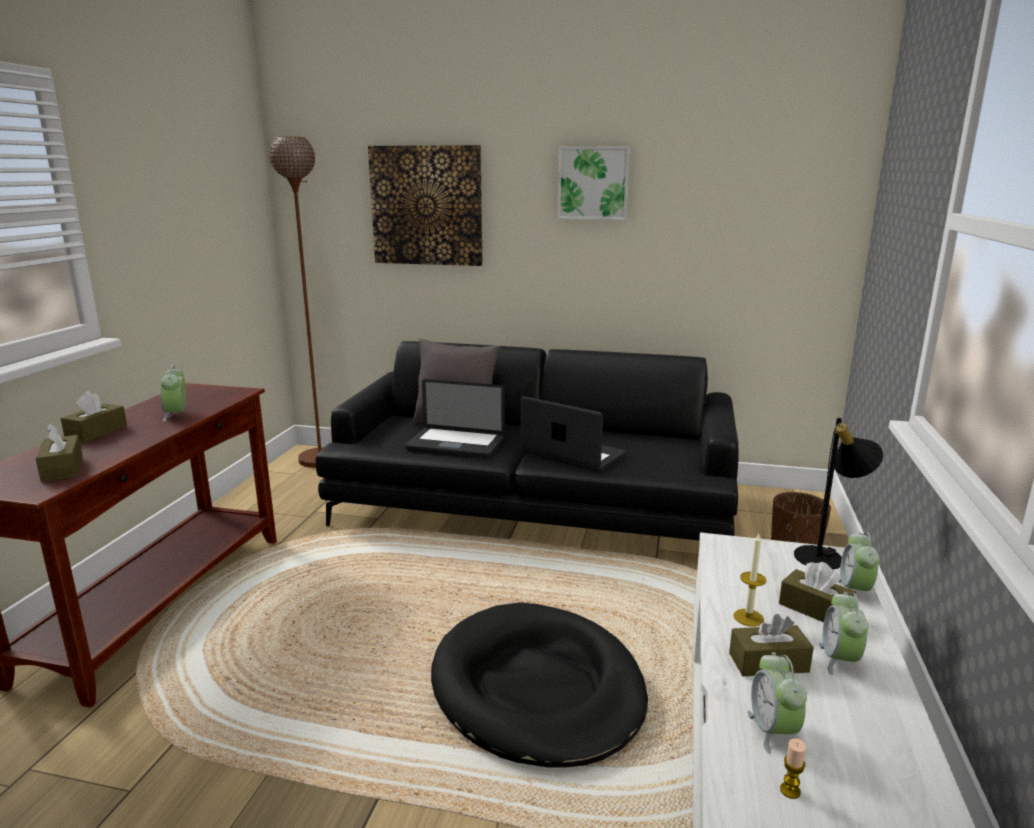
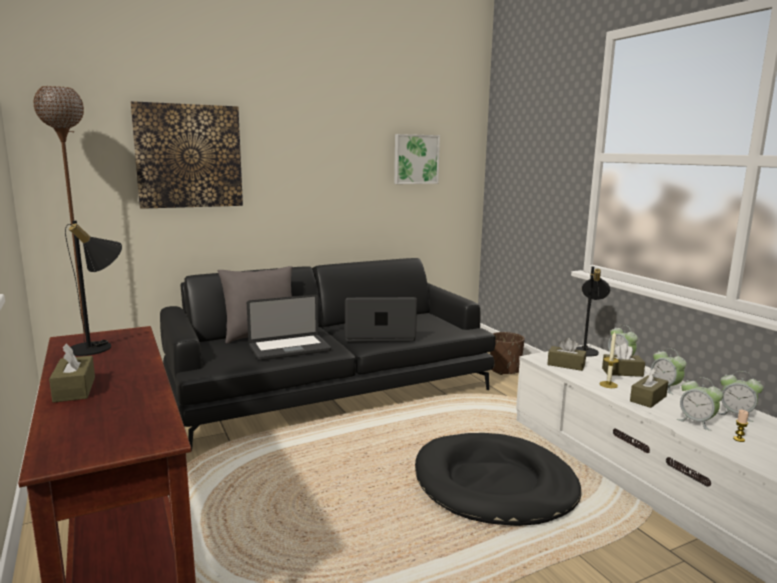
camera: 40 degrees left, 5 degrees down
brown tissue box [36,423,83,482] -> brown tissue box moved to [547,338,586,371]
alarm clock [160,365,186,422] -> alarm clock moved to [718,371,764,422]
picture [558,146,630,220] -> picture moved to [394,134,440,184]
none -> black table lamp [65,221,122,356]

